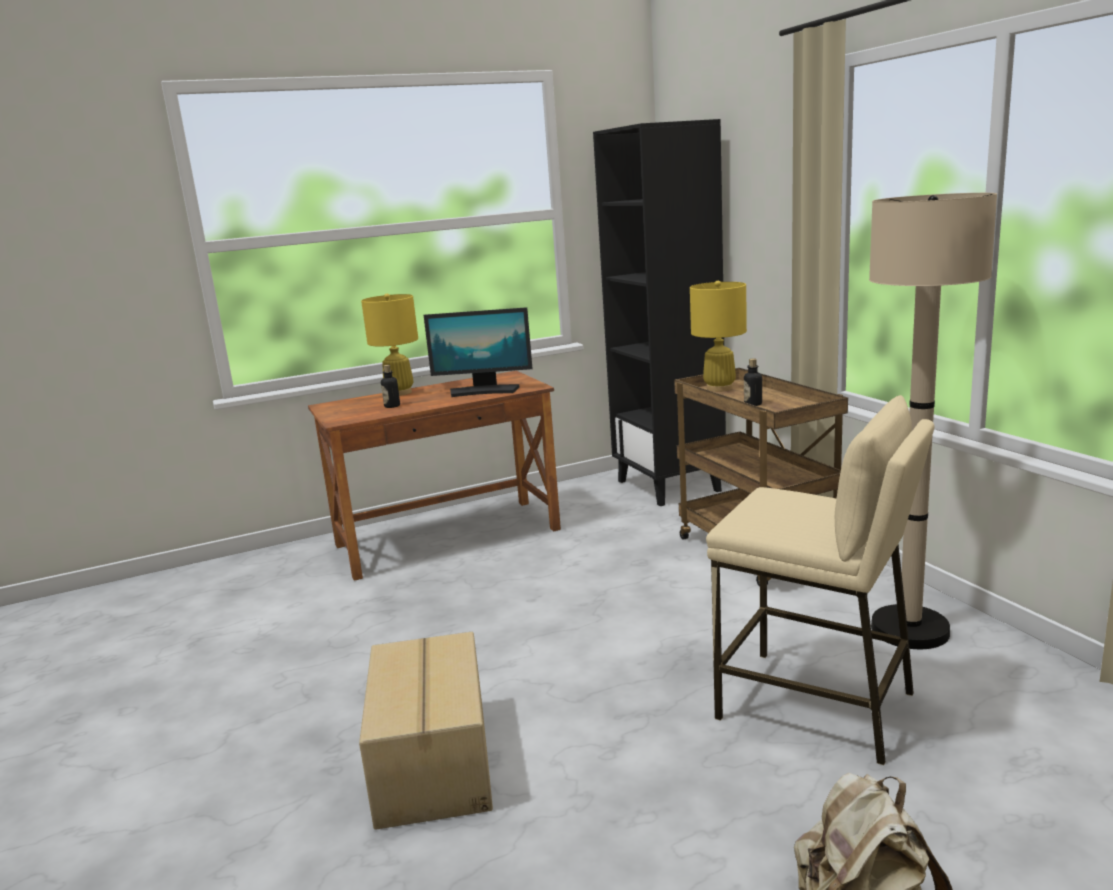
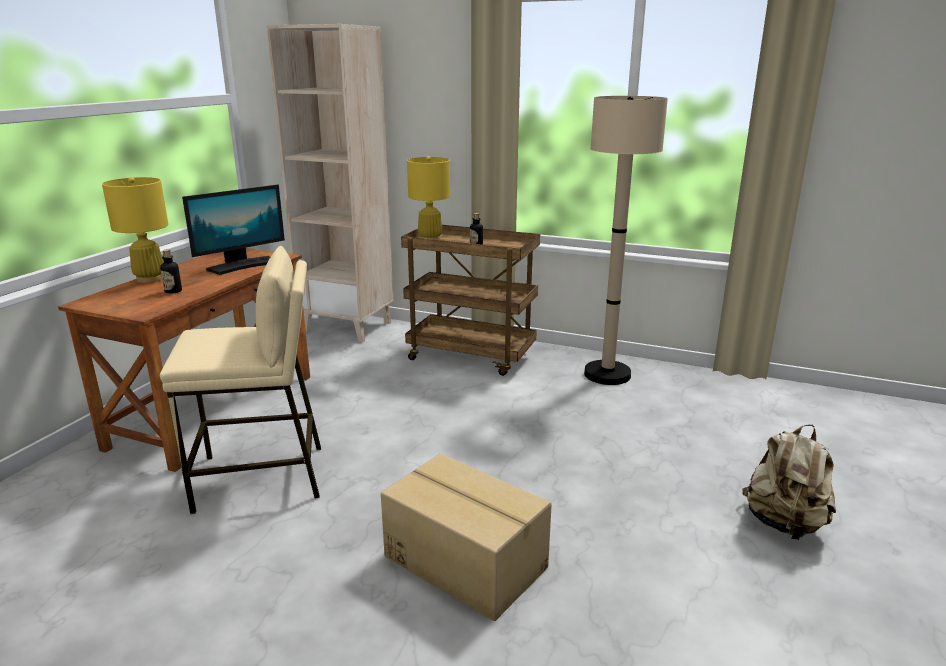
camera: 45 degrees left, 5 degrees up
black bookcase [593,119,726,506] -> beige bookcase [267,24,393,343]
beige stool [706,395,934,765] -> beige stool moved to [160,246,321,514]

